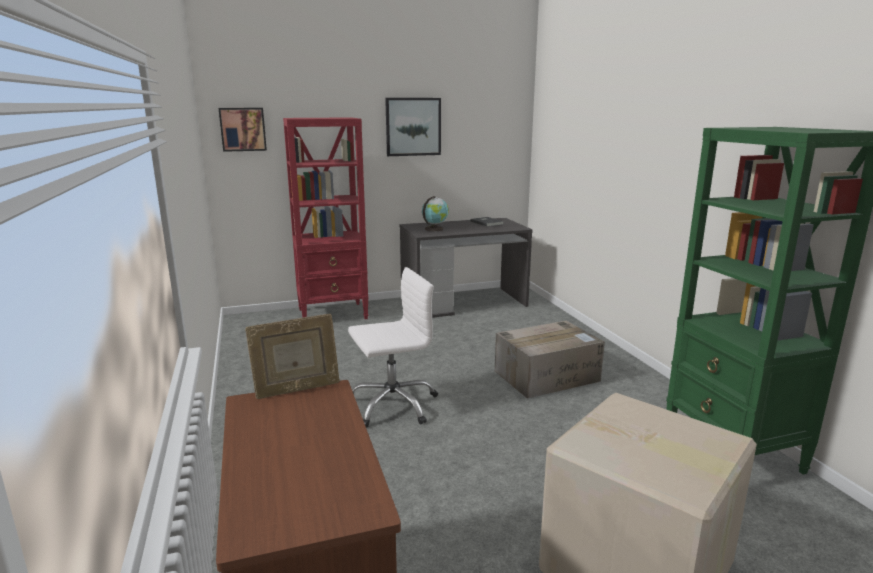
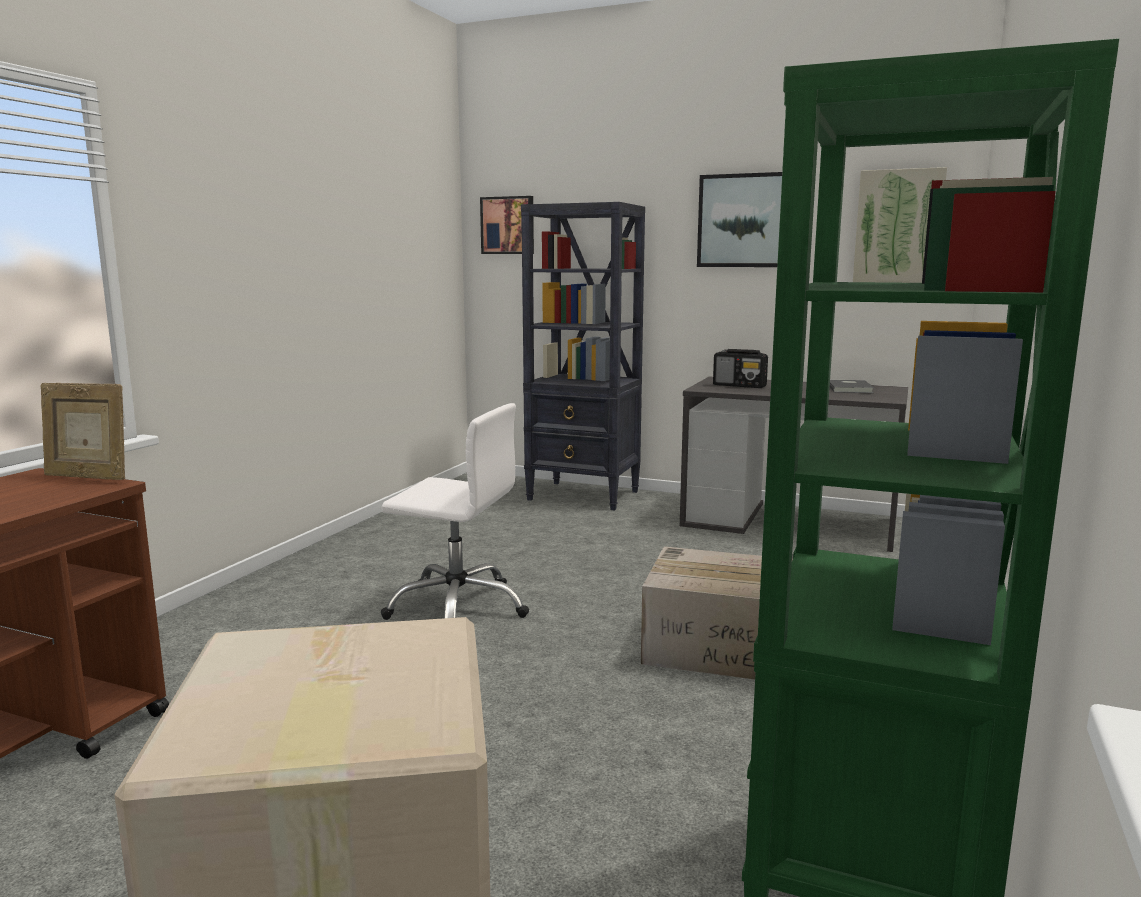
camera: 40 degrees right, 5 degrees down
red bookcase [283,117,368,319] -> black bookcase [521,202,645,511]
globe [422,196,449,232] -> radio [713,349,768,388]
none -> picture [853,167,947,283]

